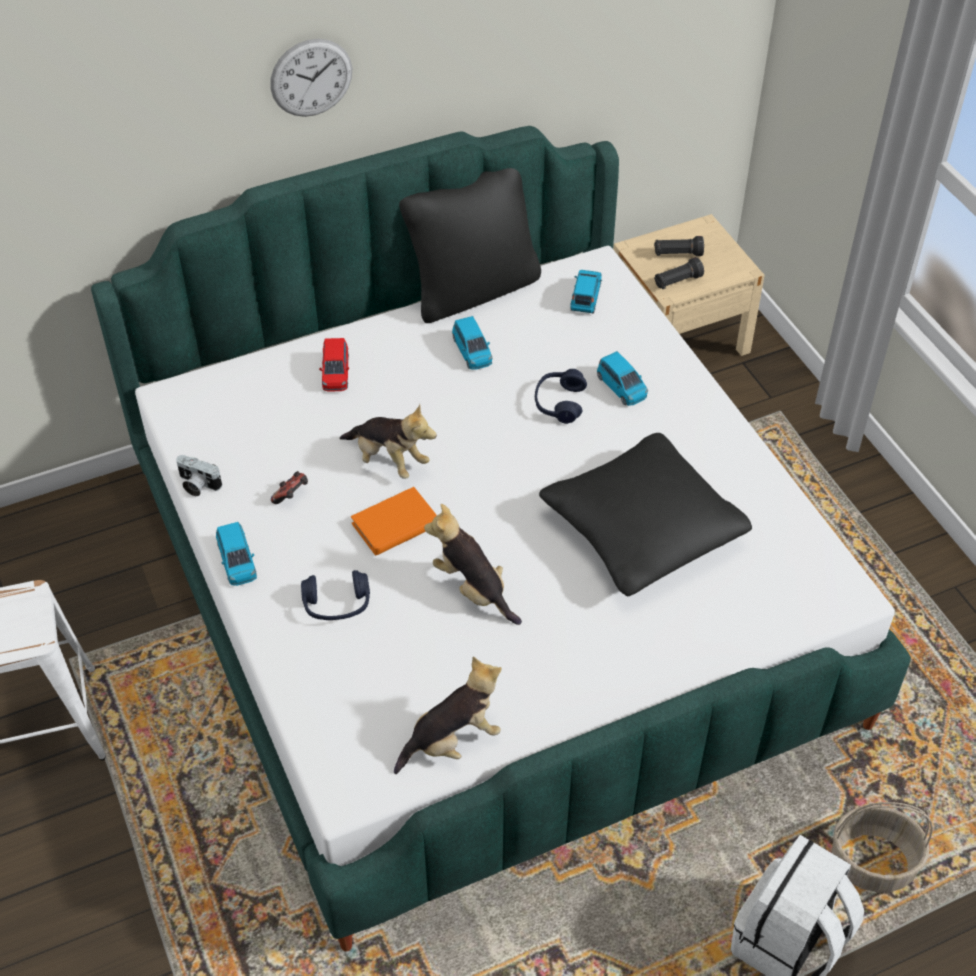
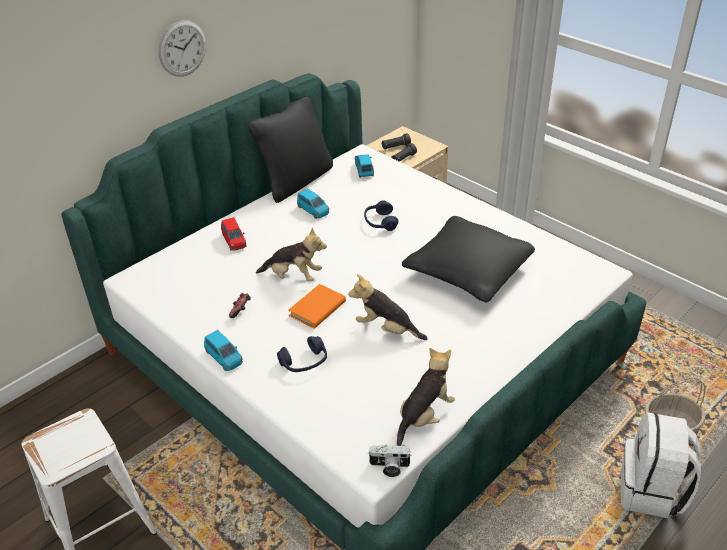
camera: 20 degrees left, 10 degrees down
camera [176,455,222,496] -> camera moved to [368,445,412,477]
blue toy car [597,351,648,406] -> none

